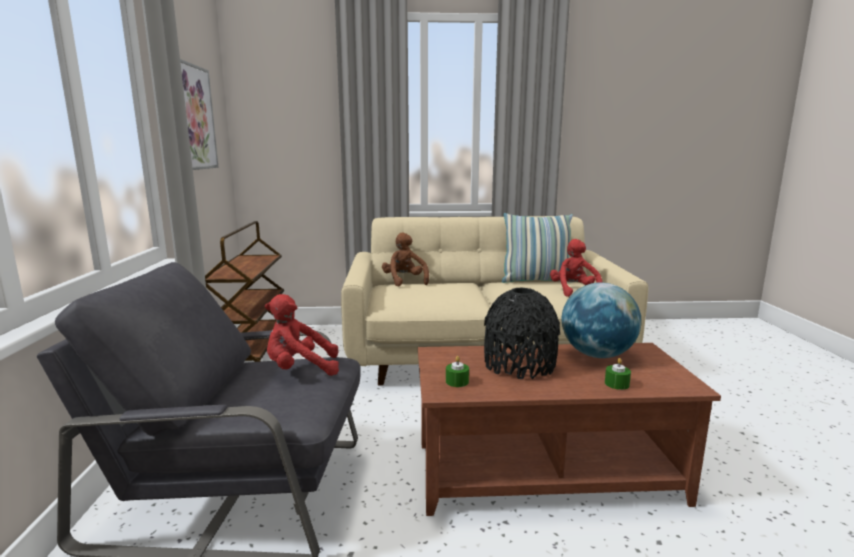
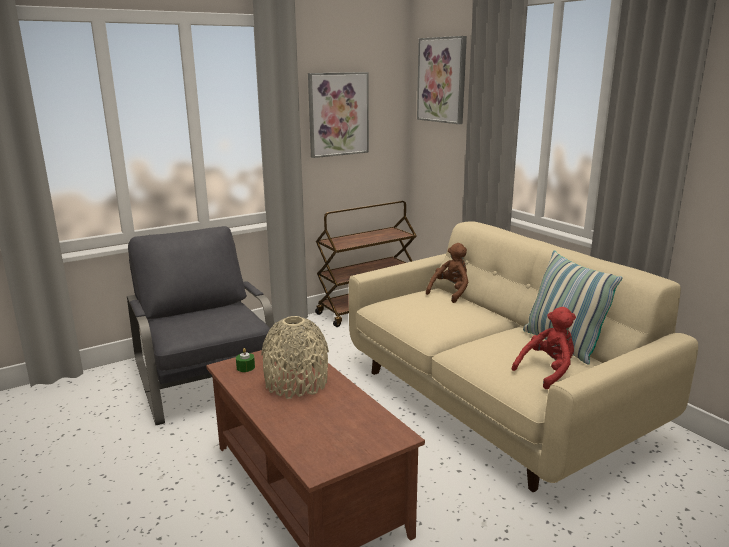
camera: 60 degrees right, 5 degrees up
red plush toy [265,294,339,376] -> none
black vase [484,288,560,379] -> beige vase [261,316,329,399]
globe [562,283,642,358] -> none
green candle [605,358,631,390] -> none
none -> picture [417,36,467,124]

